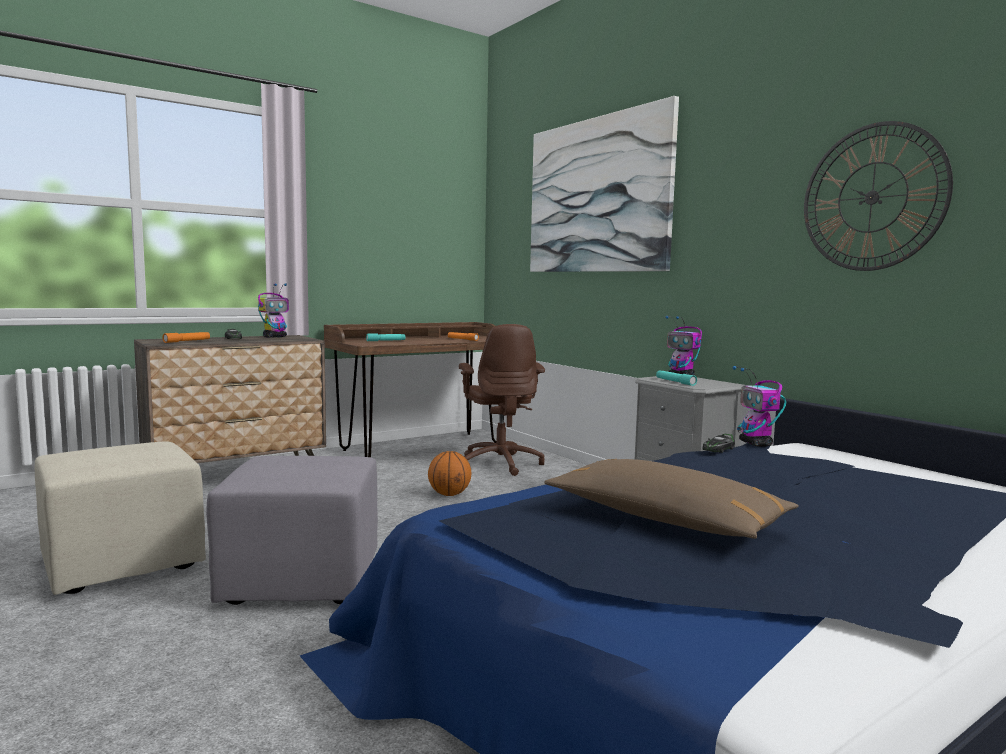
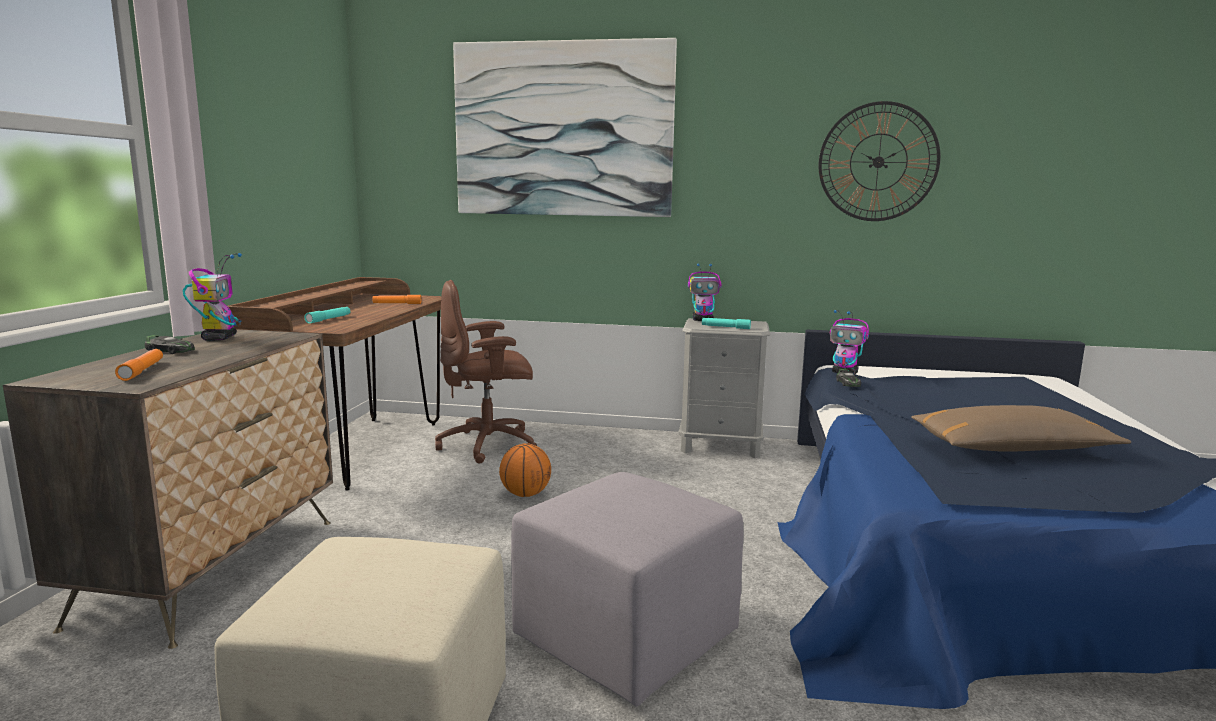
camera: 45 degrees left, 5 degrees up
brown office chair [459,324,545,476] -> brown office chair turned 135 degrees clockwise [435,280,537,464]

